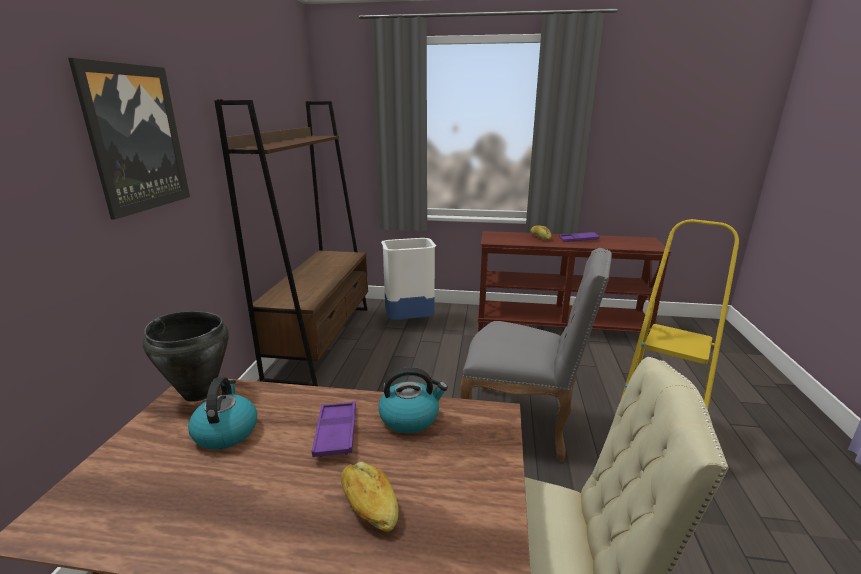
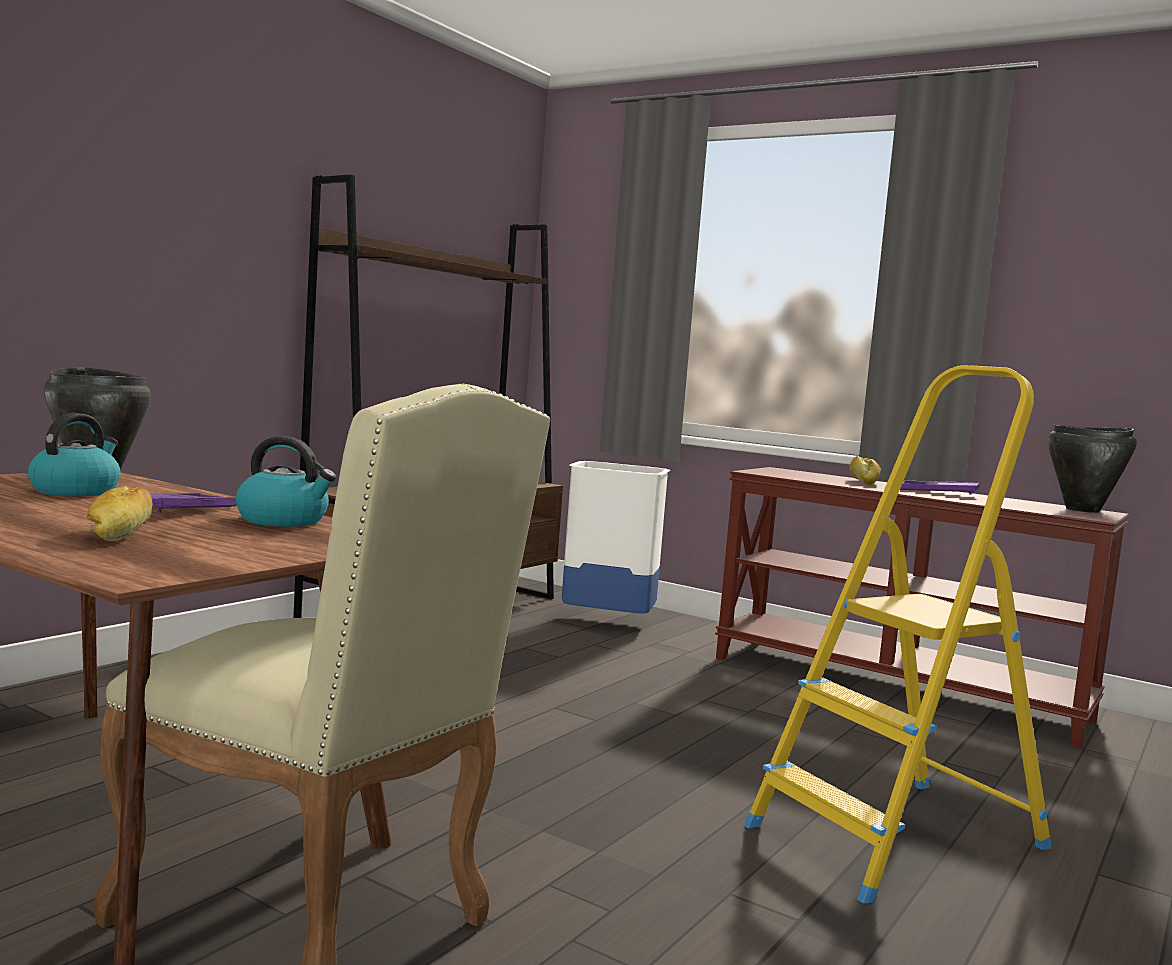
camera: 25 degrees right, 15 degrees down
picture [68,58,190,220] -> none
grey chair [460,248,612,462] -> none
none -> black cooking pot [1048,425,1137,513]

